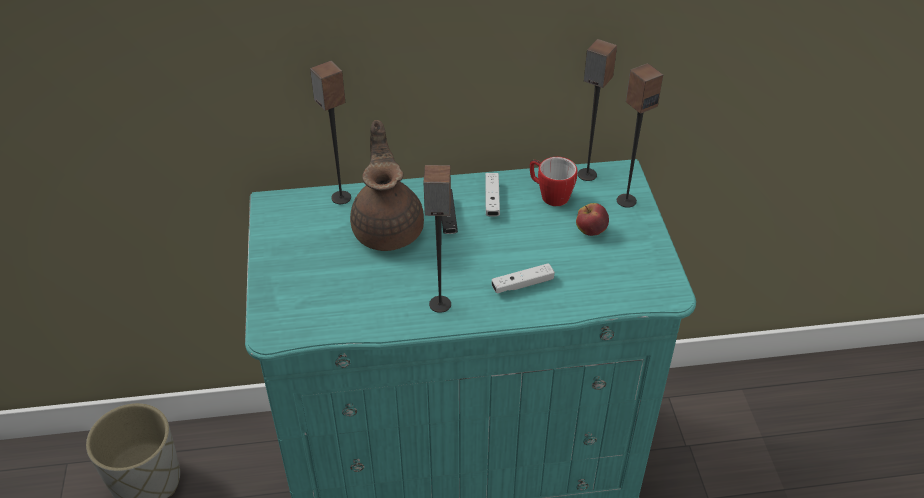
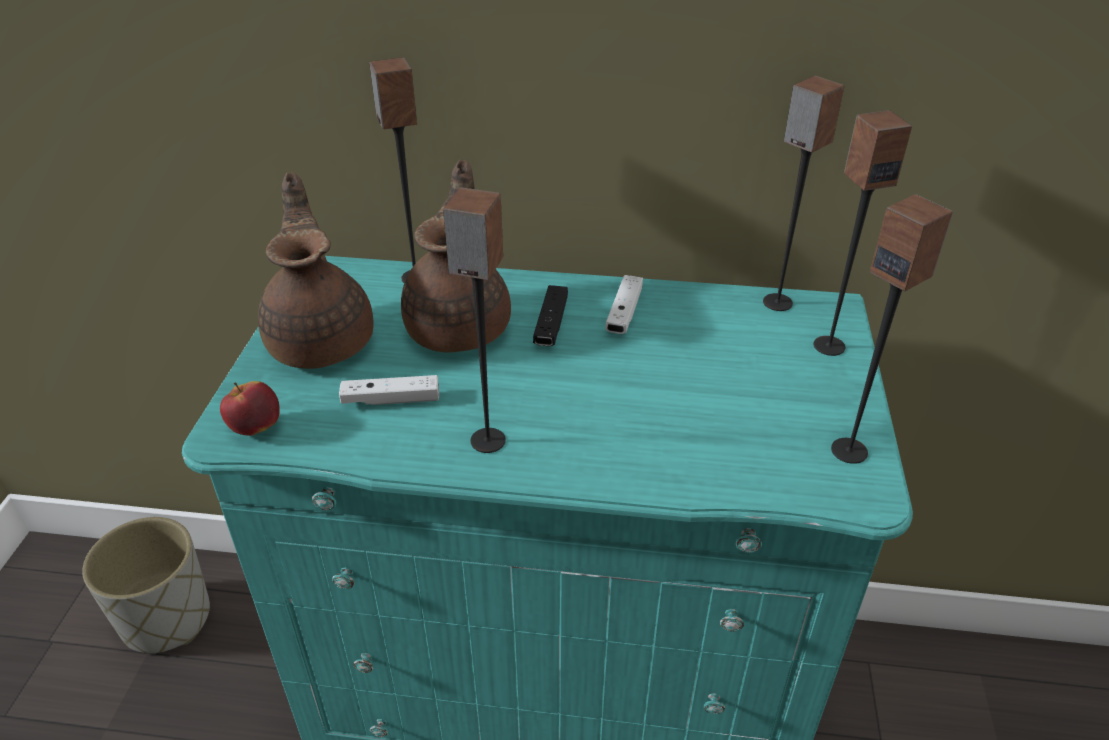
camera: 15 degrees right, 5 degrees down
white game controller [491,263,555,294] -> white game controller moved to [339,375,439,405]
mug [530,157,577,206] -> none
apple [576,203,609,236] -> apple moved to [220,381,280,436]
none -> brown teapot [258,172,374,369]
none -> speaker [831,194,953,464]

